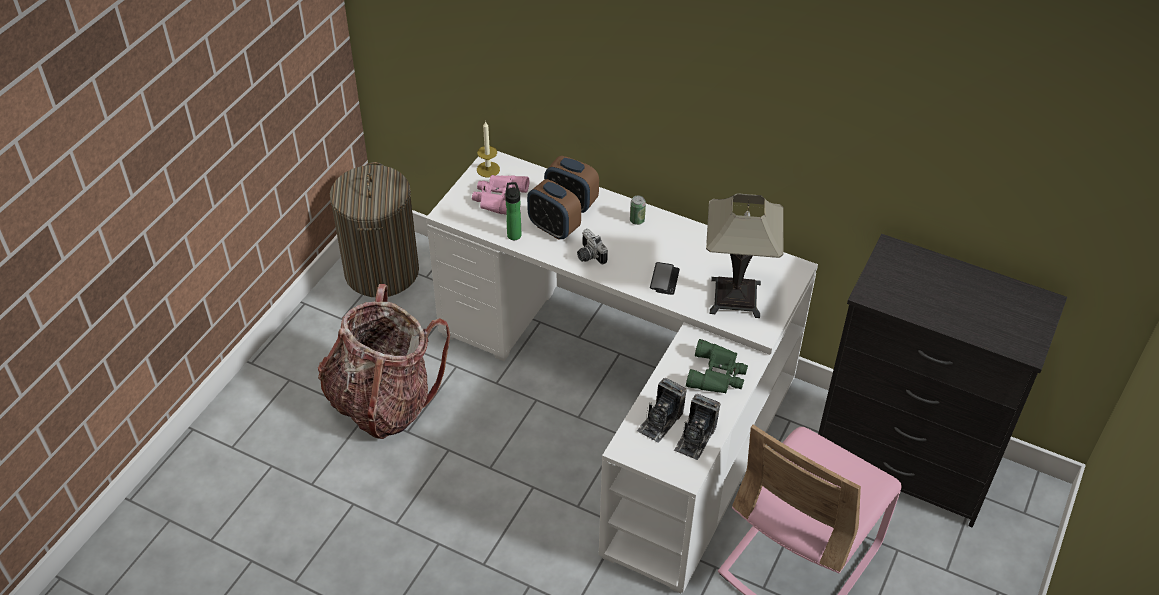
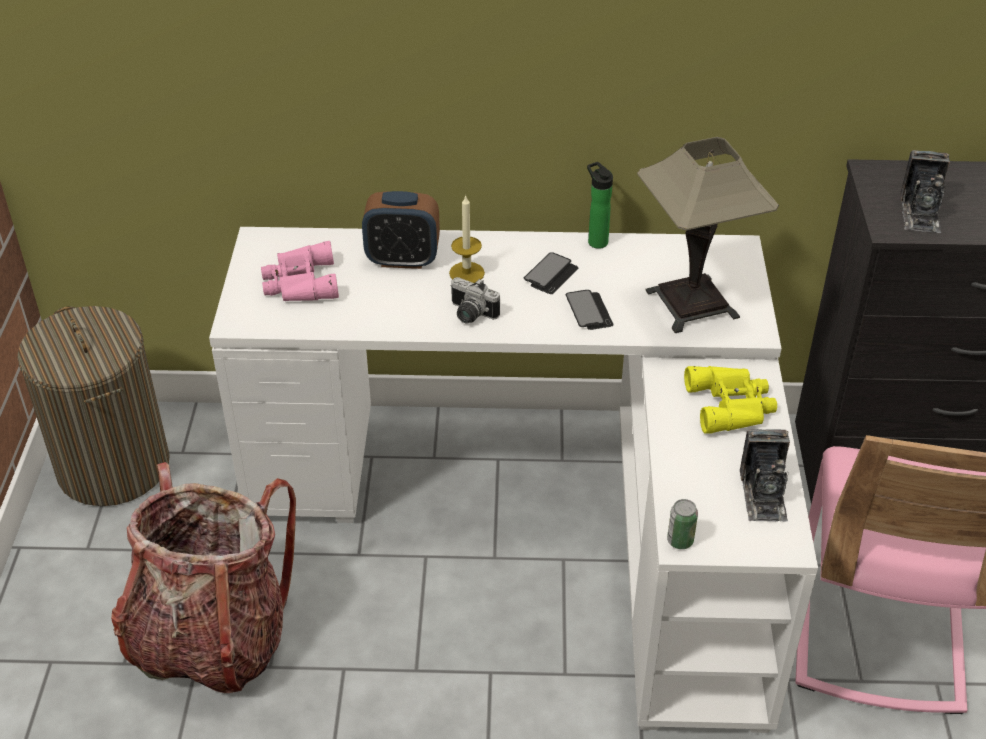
camera: 25 degrees left, 5 degrees down
candle [477,121,500,178] -> candle moved to [449,194,485,283]
bottle [505,182,522,240] -> bottle moved to [587,162,613,249]
alarm clock [527,179,581,240] -> none
can [630,195,646,225] -> can moved to [667,499,698,549]
camera [637,378,687,443] -> camera moved to [900,150,950,233]
green binoculars [686,339,748,393] -> yellow binoculars [684,366,777,434]
none -> phone [523,252,578,294]

